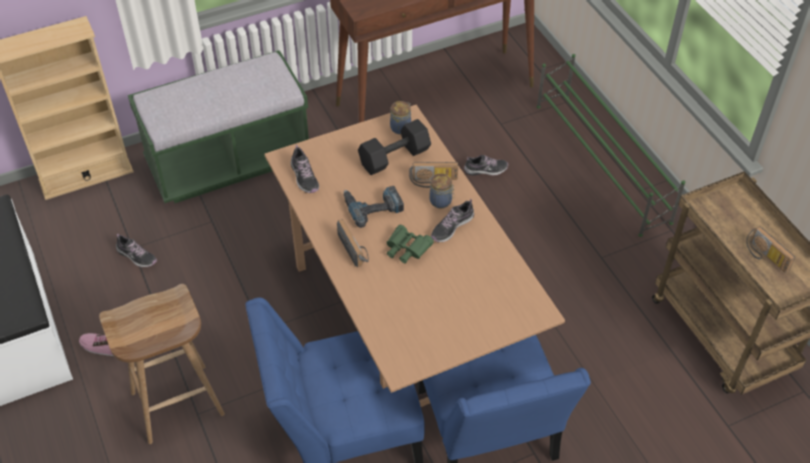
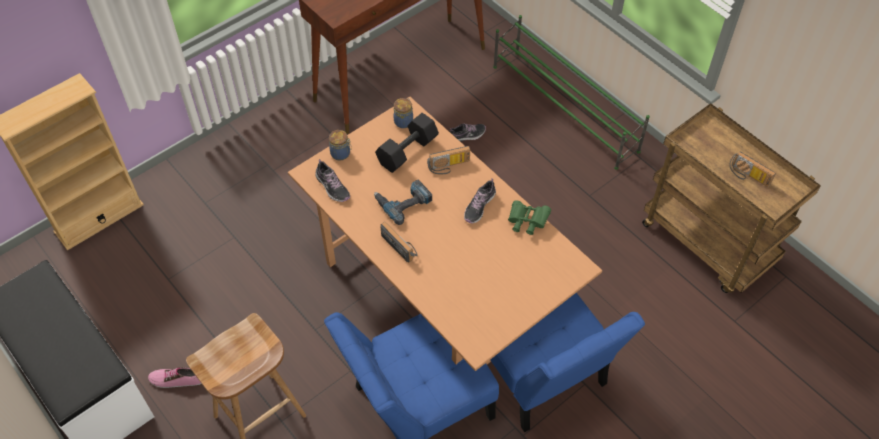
camera: 15 degrees left, 5 degrees up
shoe [116,234,157,267] -> none
green bench [128,50,309,203] -> none
green binoculars [386,225,434,264] -> green binoculars moved to [508,200,551,235]
jar [430,174,454,208] -> jar moved to [329,130,352,160]

